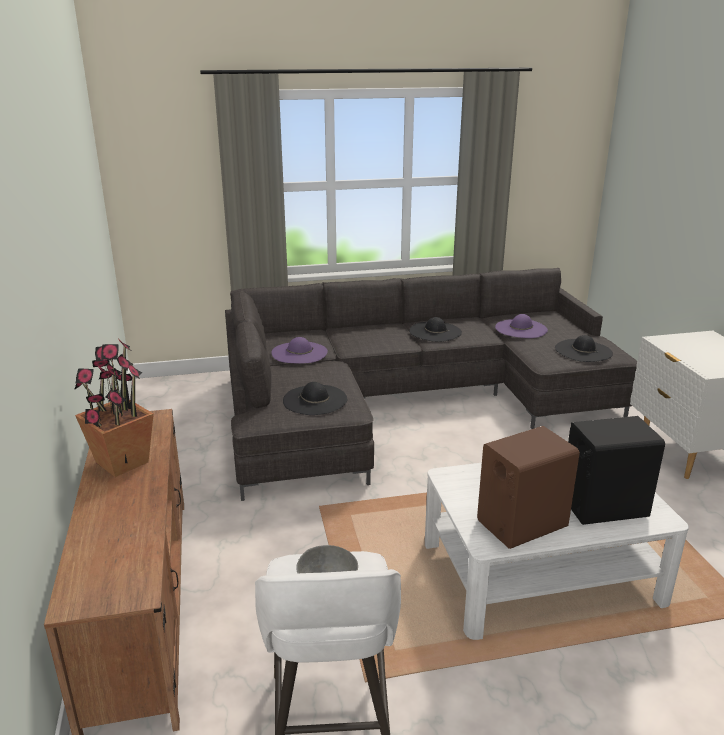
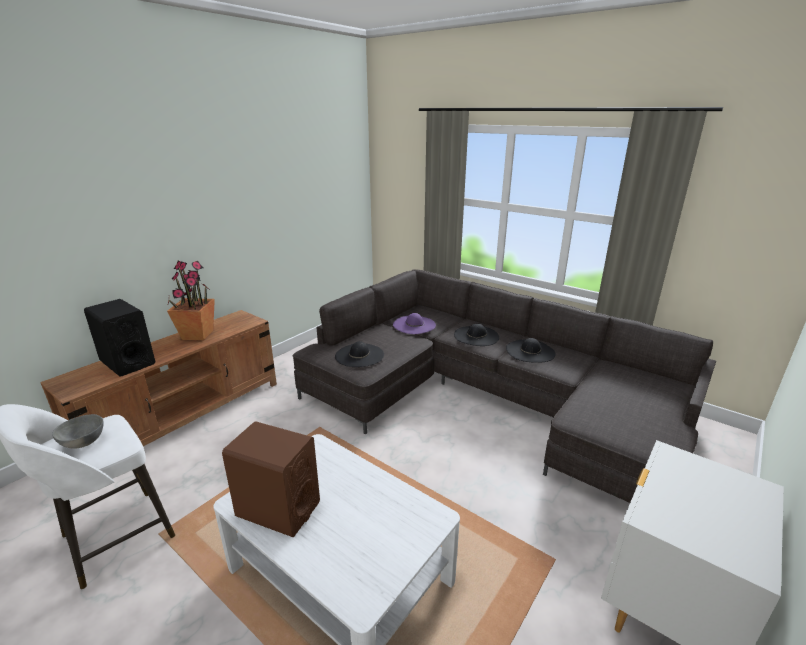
camera: 50 degrees right, 0 degrees up
purple hat [495,314,548,338] -> none
black hat [555,335,613,362] -> black hat moved to [454,323,499,346]
black speaker [568,416,665,525] -> black speaker moved to [84,299,155,377]

